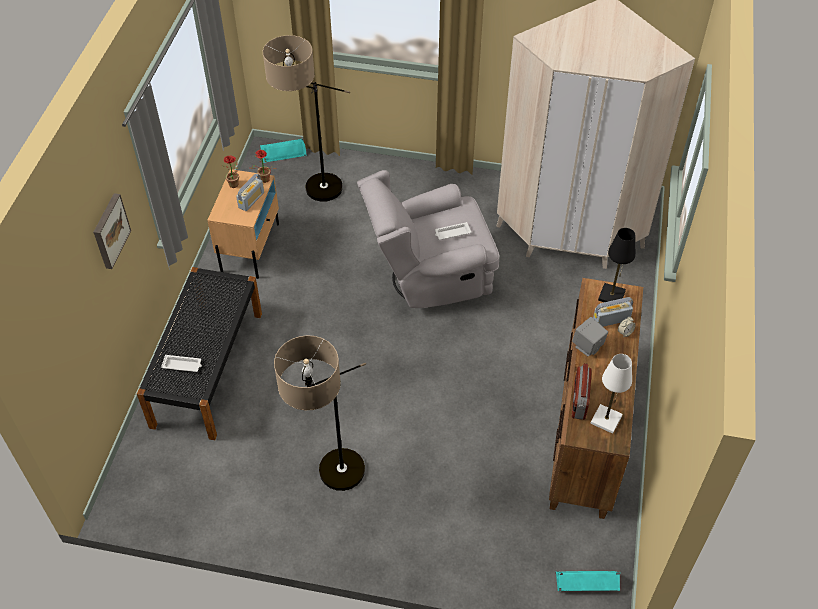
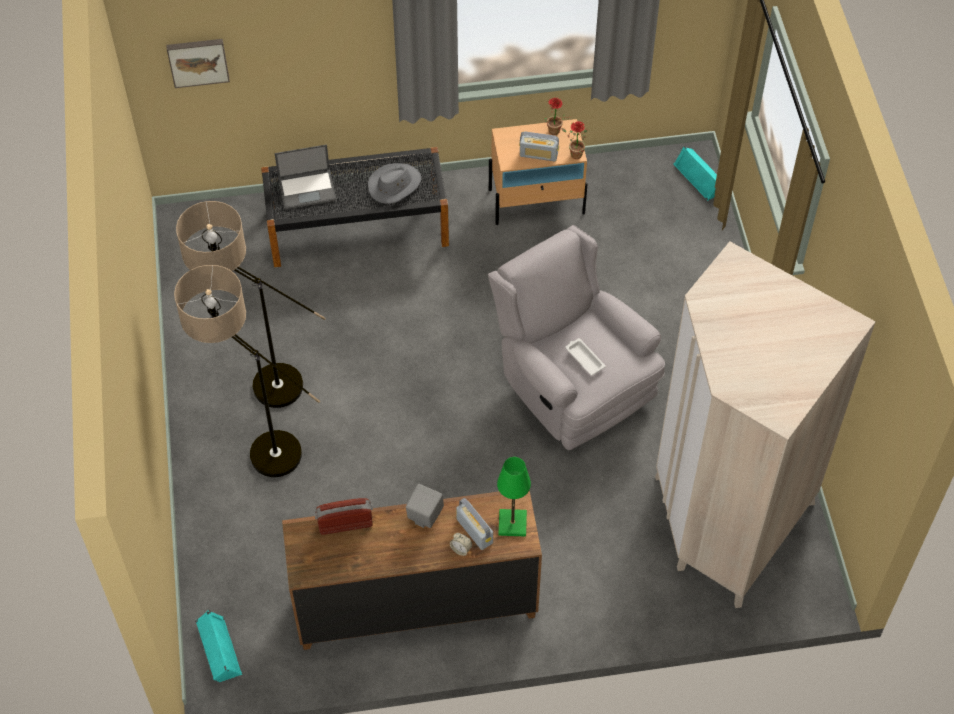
camera: 70 degrees right, 5 degrees up
picture [93,193,131,269] -> picture moved to [166,39,230,88]
white tray [161,355,202,372] -> laptop [275,144,337,210]
floor lamp [263,35,350,202] -> floor lamp moved to [174,265,320,477]
white table lamp [590,354,632,434] -> none
black table lamp [598,228,636,302] -> green table lamp [497,457,531,537]
none -> grey hat [368,163,421,204]

